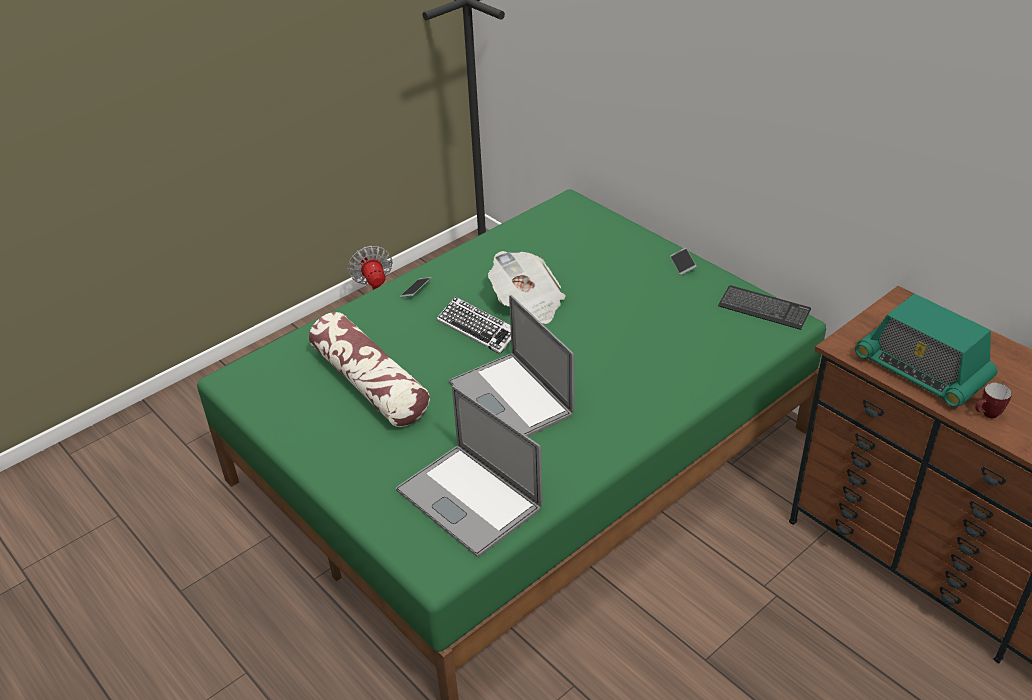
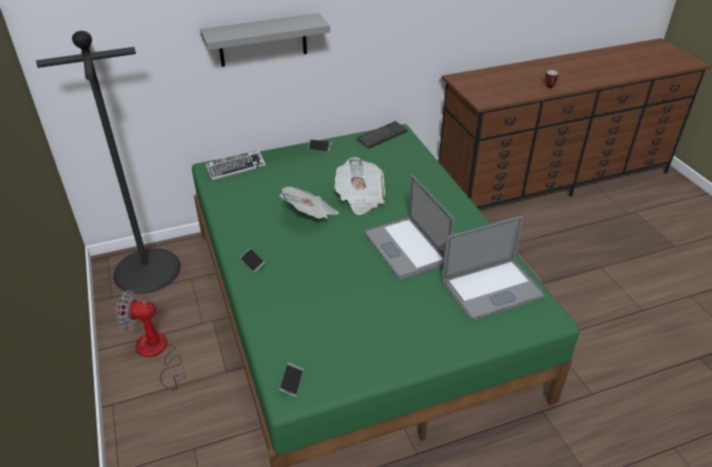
camera: 70 degrees left, 0 degrees up
pillow [309,312,430,427] -> none
keyboard [437,296,511,354] -> keyboard moved to [205,150,266,180]
laptop [449,295,574,437] -> laptop turned 75 degrees clockwise [363,175,455,280]
radio [855,294,997,407] -> none
none -> grey shelf [200,13,330,67]
none -> phone [279,362,303,397]
none -> newspaper [334,157,385,215]

